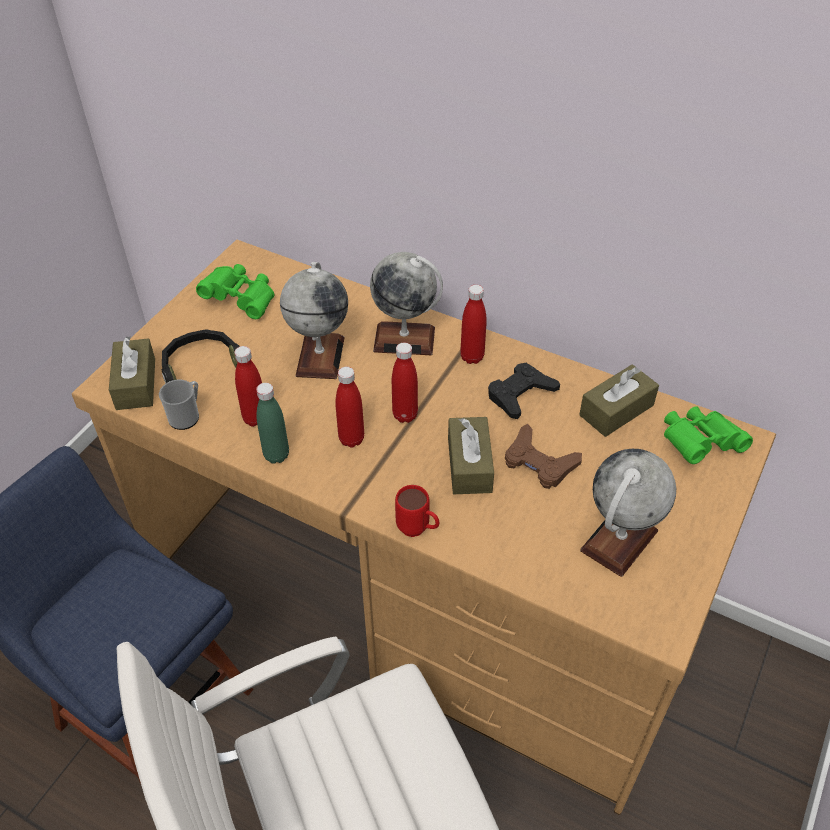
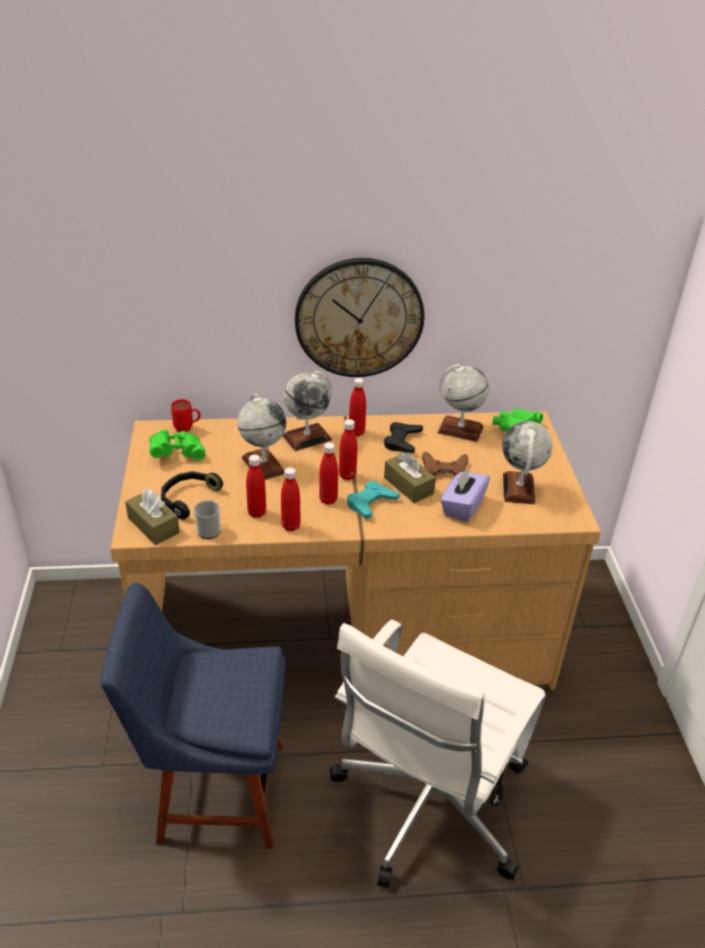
camera: 35 degrees left, 10 degrees down
green bottle [256,383,289,464] -> red bottle [281,467,301,531]
red mug [395,485,439,537] -> red mug moved to [171,399,201,432]
brown tissue box [579,364,659,437] -> globe [437,364,489,442]
none -> wall clock [295,258,424,377]
none -> turquoise game controller [347,481,399,519]
none -> purple tissue box [441,468,490,522]

